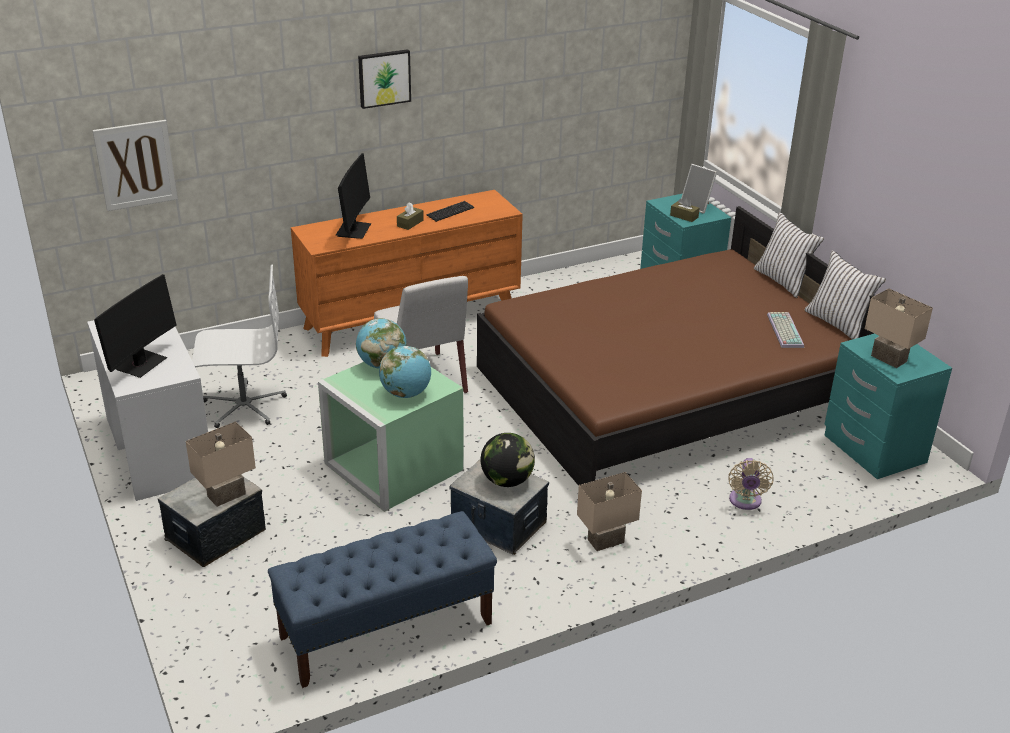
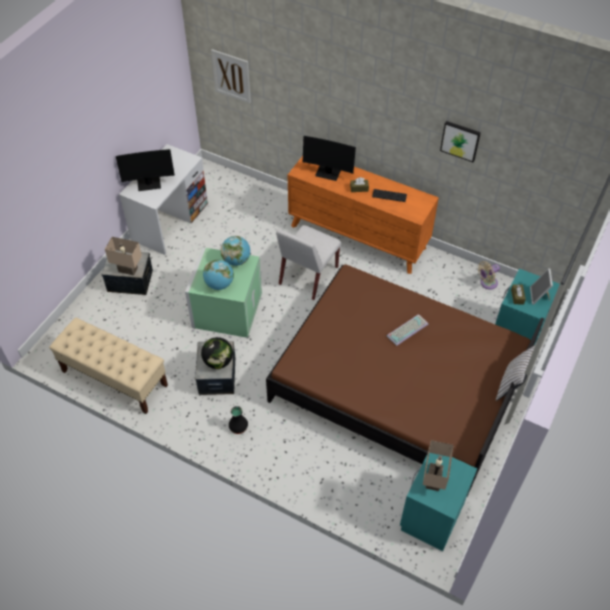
camera: 55 degrees right, 20 degrees up
white office chair [192,265,287,428] -> none
blue bench [268,511,497,688] -> beige bench [49,317,168,414]
monitor [336,153,371,239] -> monitor turned 45 degrees clockwise [303,136,356,181]
picture [358,49,411,109] -> picture moved to [440,121,481,162]
beige table lamp [577,472,642,551] -> black vase [229,406,248,434]
beige fan [729,458,774,510] -> beige fan moved to [478,261,500,290]
keyboard [767,312,804,348] -> keyboard moved to [387,314,428,346]
white pillow [805,251,886,339] -> none

